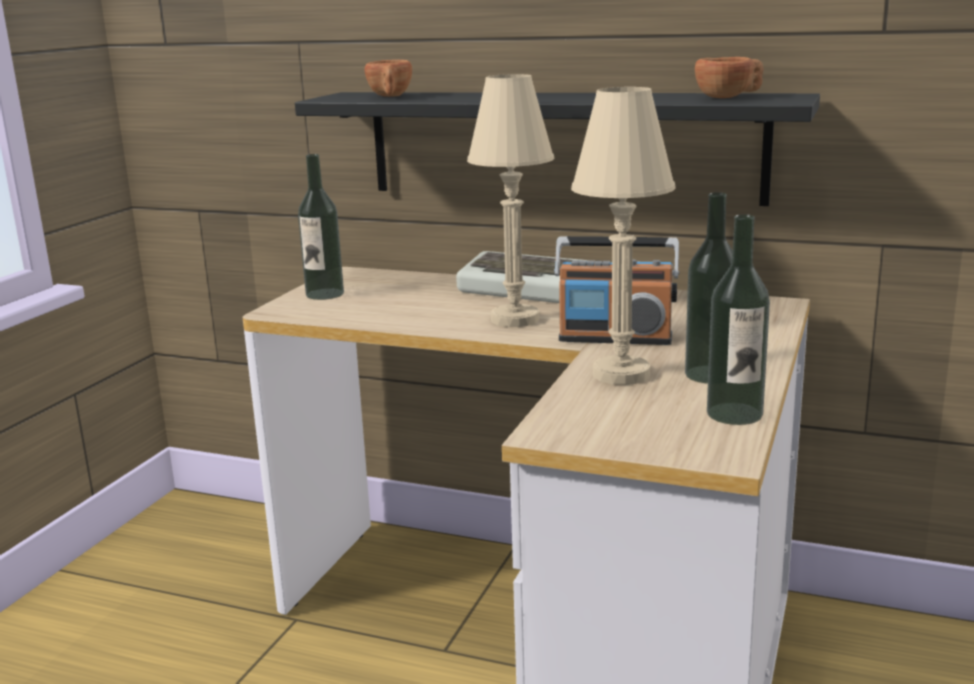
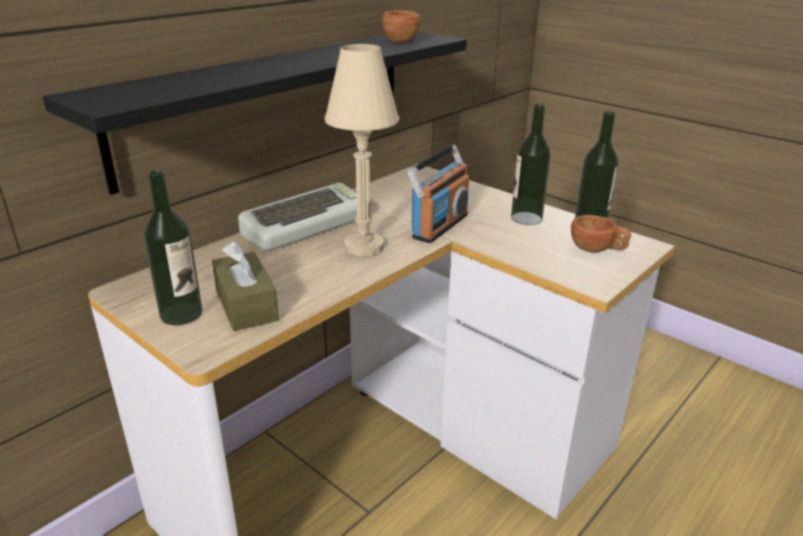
camera: 70 degrees left, 10 degrees up
brown cup [365,60,412,97] -> brown cup moved to [571,215,631,253]
beige table lamp [571,87,676,385] -> none
none -> brown tissue box [212,241,279,331]

